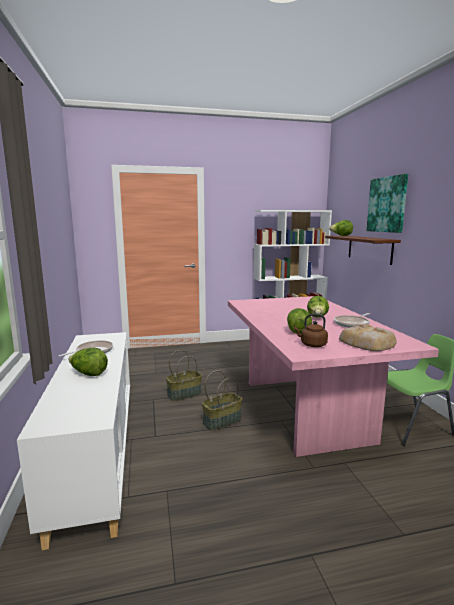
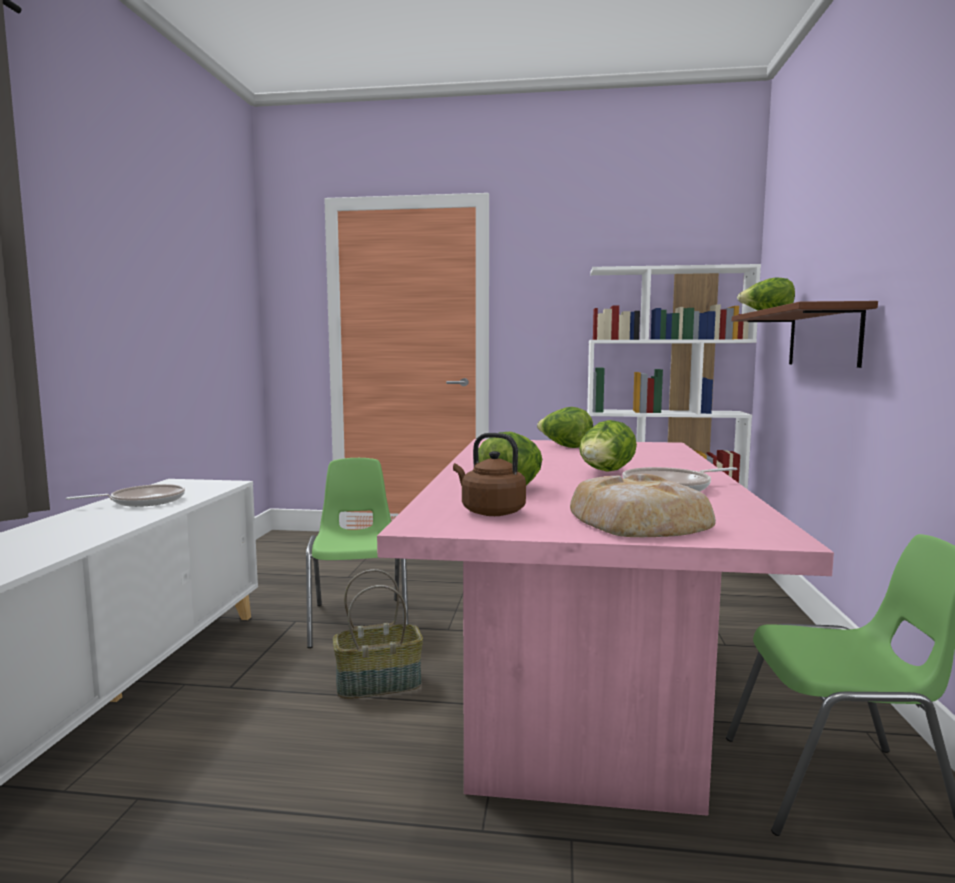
camera: 20 degrees right, 5 degrees down
lettuce [68,348,108,376] -> lettuce moved to [537,407,593,448]
basket [166,350,202,401] -> green chair [306,458,408,648]
picture [366,174,408,233] -> none

